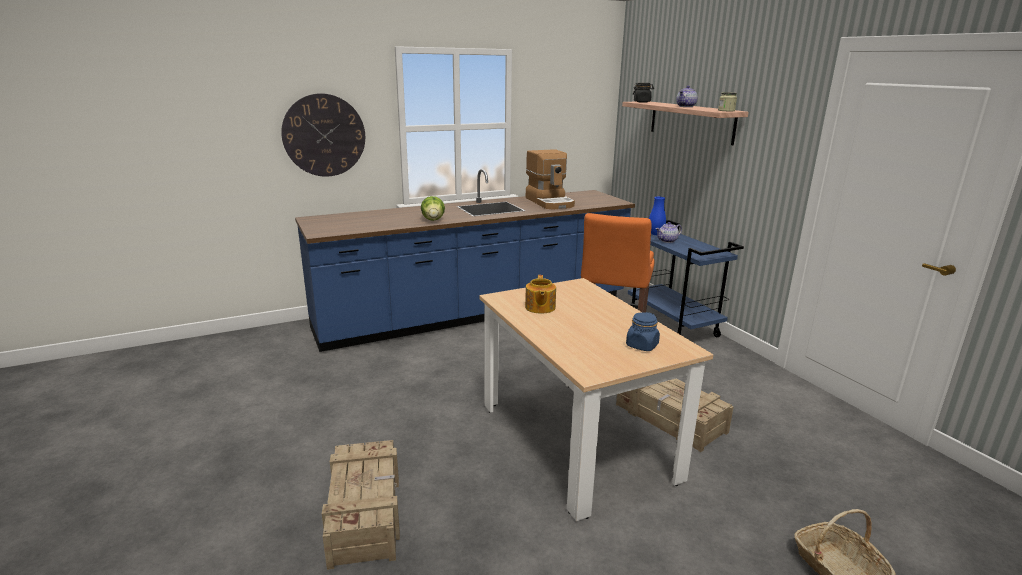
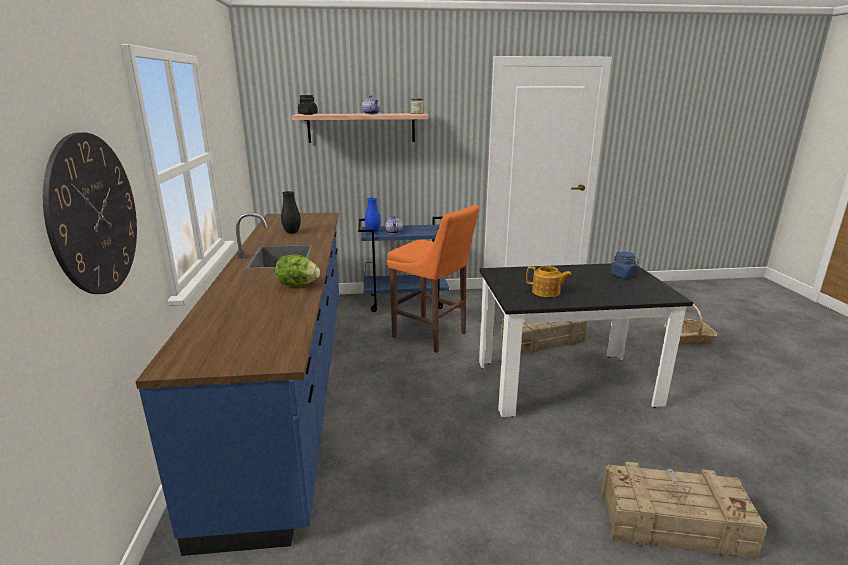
camera: 70 degrees left, 0 degrees up
beige dining table [479,278,713,521] -> black dining table [479,263,693,418]
coffee machine [526,149,575,210] -> black vase [281,191,301,234]

